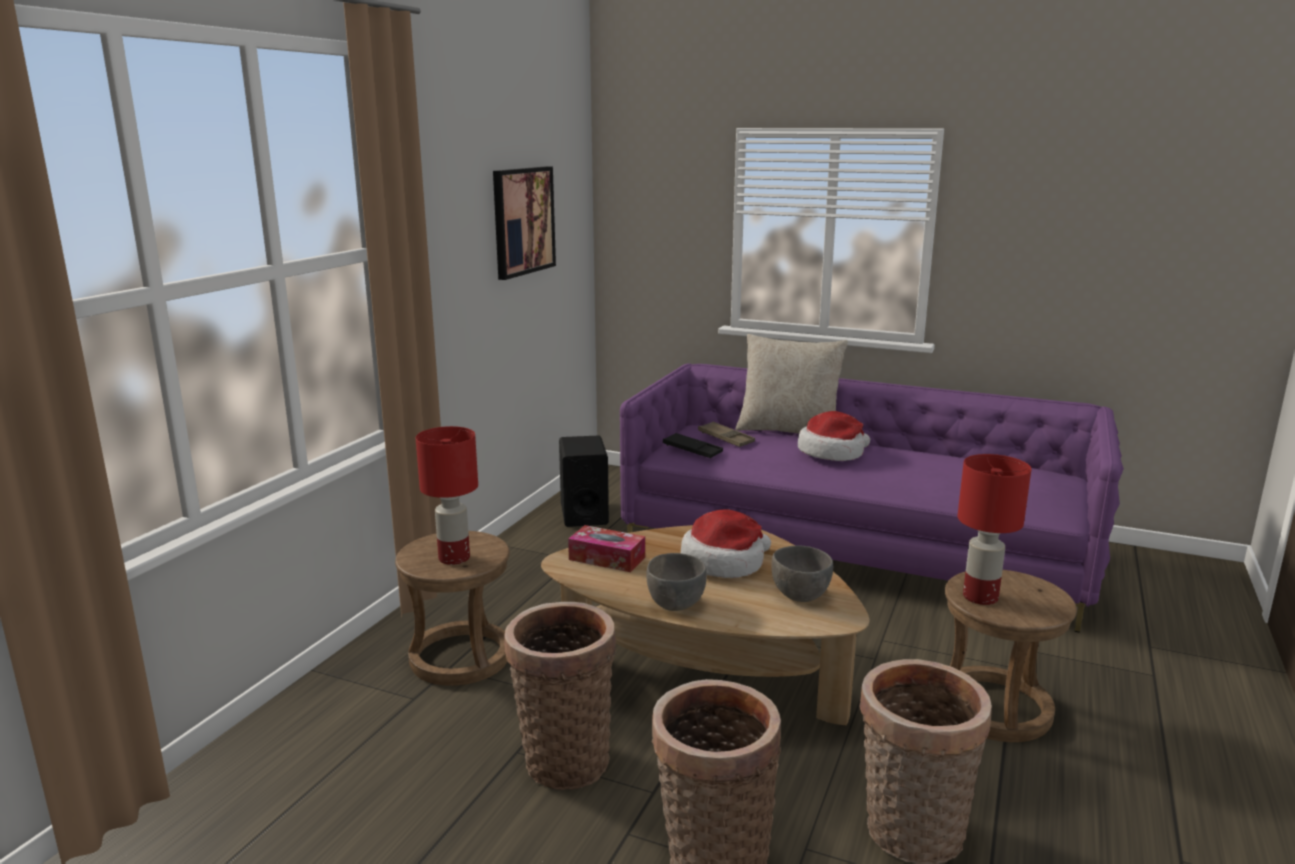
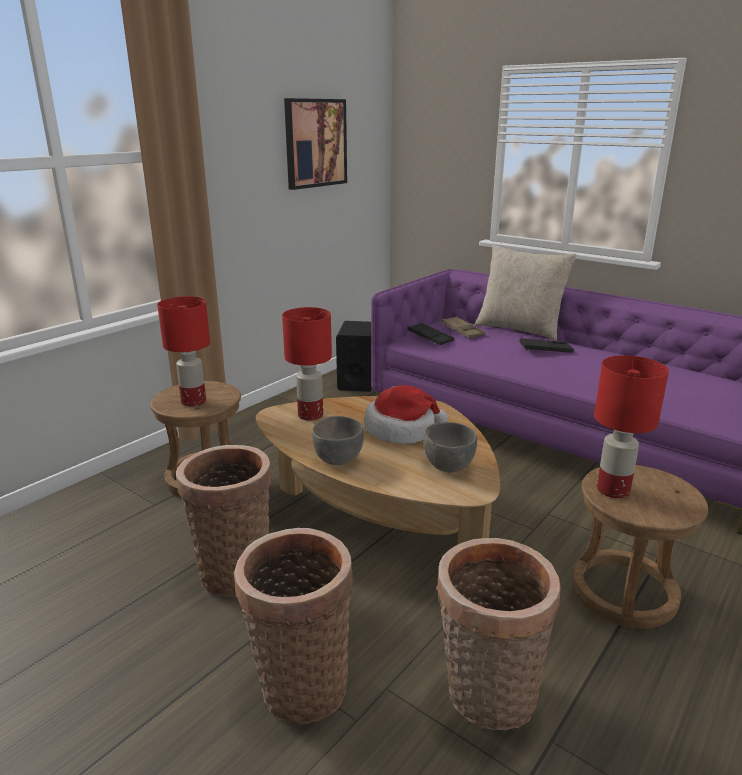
camera: 15 degrees right, 5 degrees up
tissue box [568,525,645,572] -> red table lamp [282,307,332,420]
hat [798,411,870,461] -> black tray [519,338,574,353]

